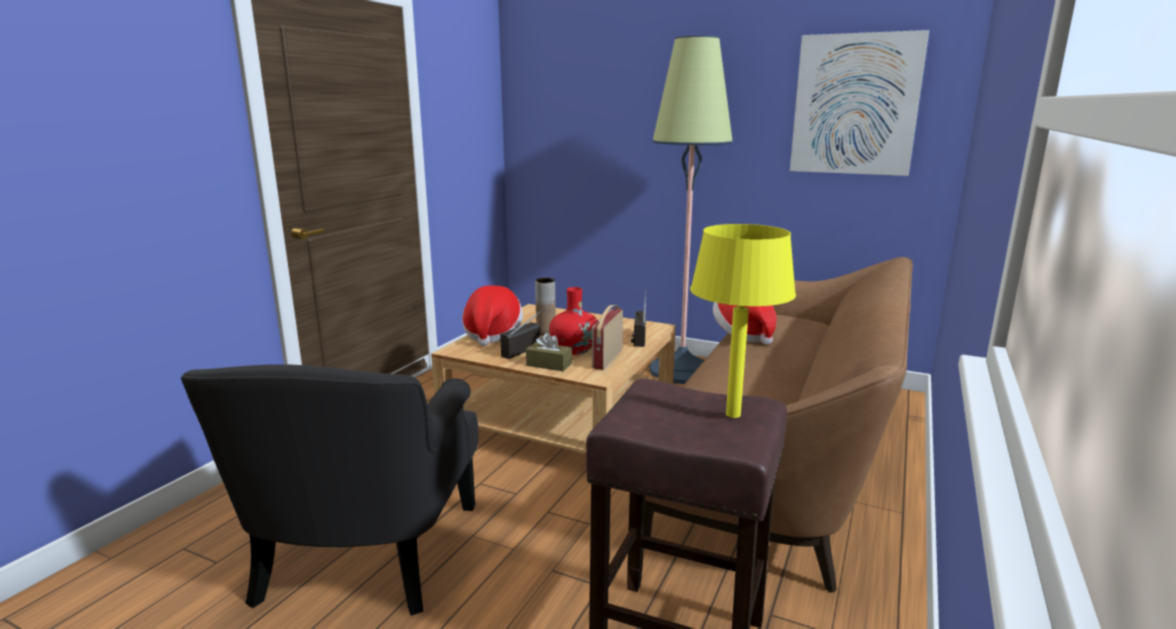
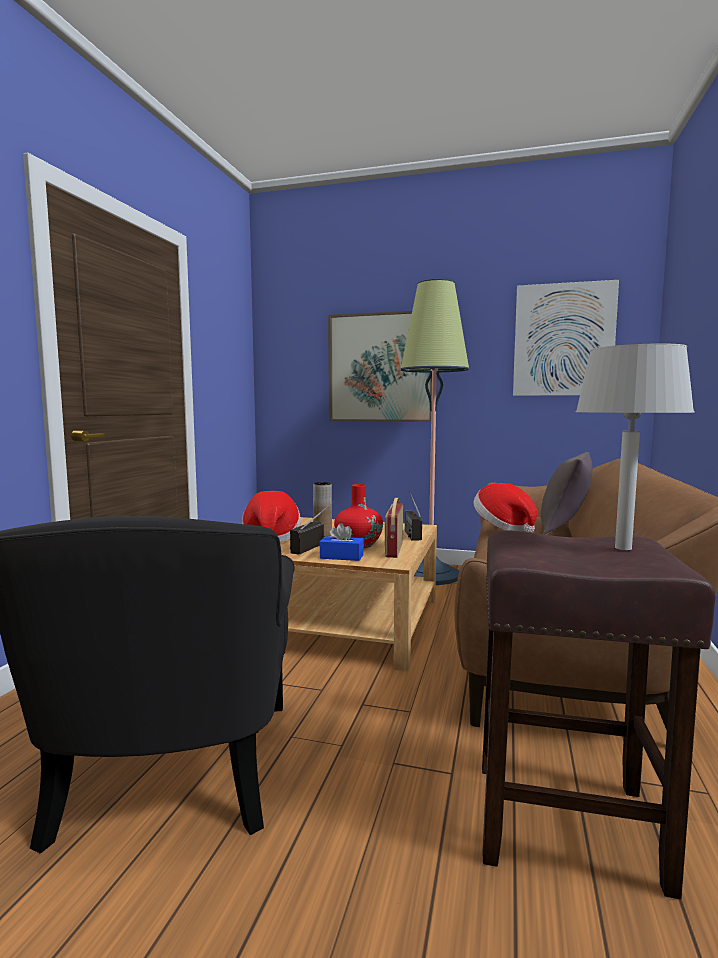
camera: 10 degrees left, 10 degrees down
brown tissue box [526,332,572,371] -> blue tissue box [320,523,364,561]
yellow table lamp [690,224,796,418] -> grey table lamp [576,343,695,550]
none -> picture [328,311,432,422]
none -> grey pillow [541,452,593,534]

